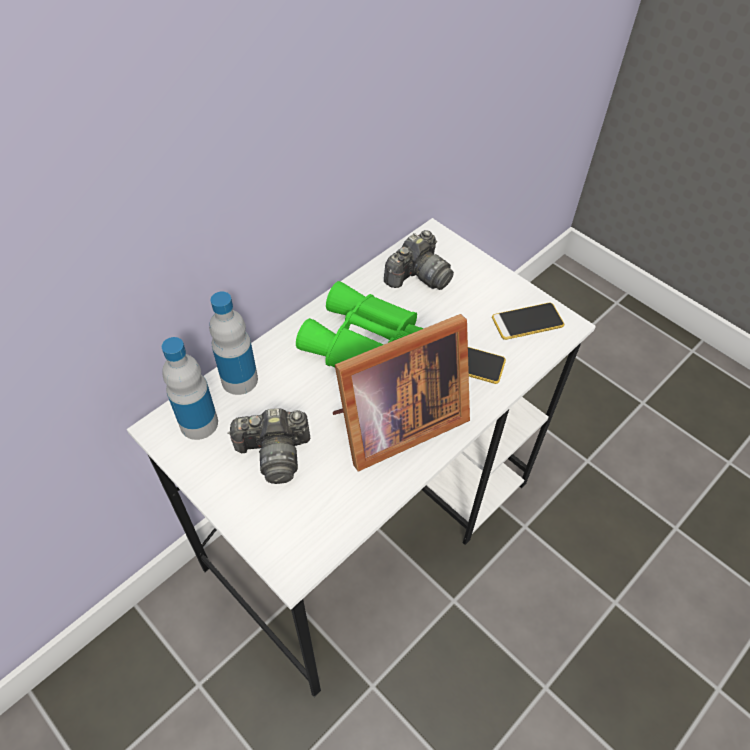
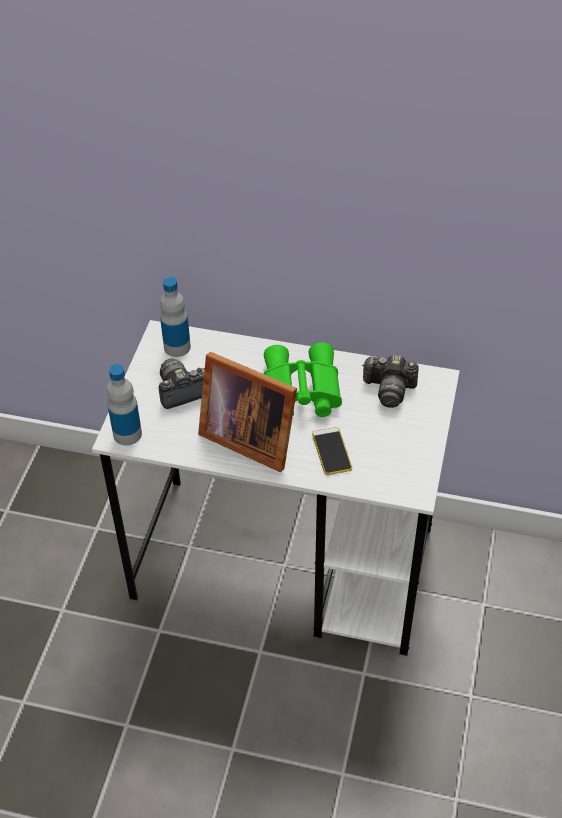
camera: 60 degrees right, 5 degrees down
bottle [209,291,258,395] -> bottle moved to [107,364,142,445]
camera [227,408,310,484] -> camera turned 105 degrees clockwise [159,359,205,409]
phone [492,303,564,340] -> none

